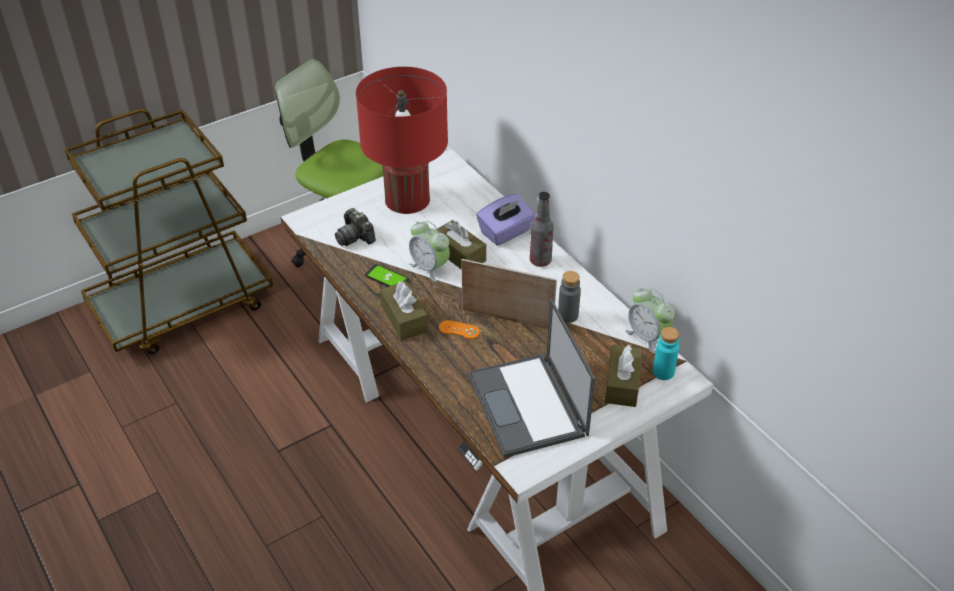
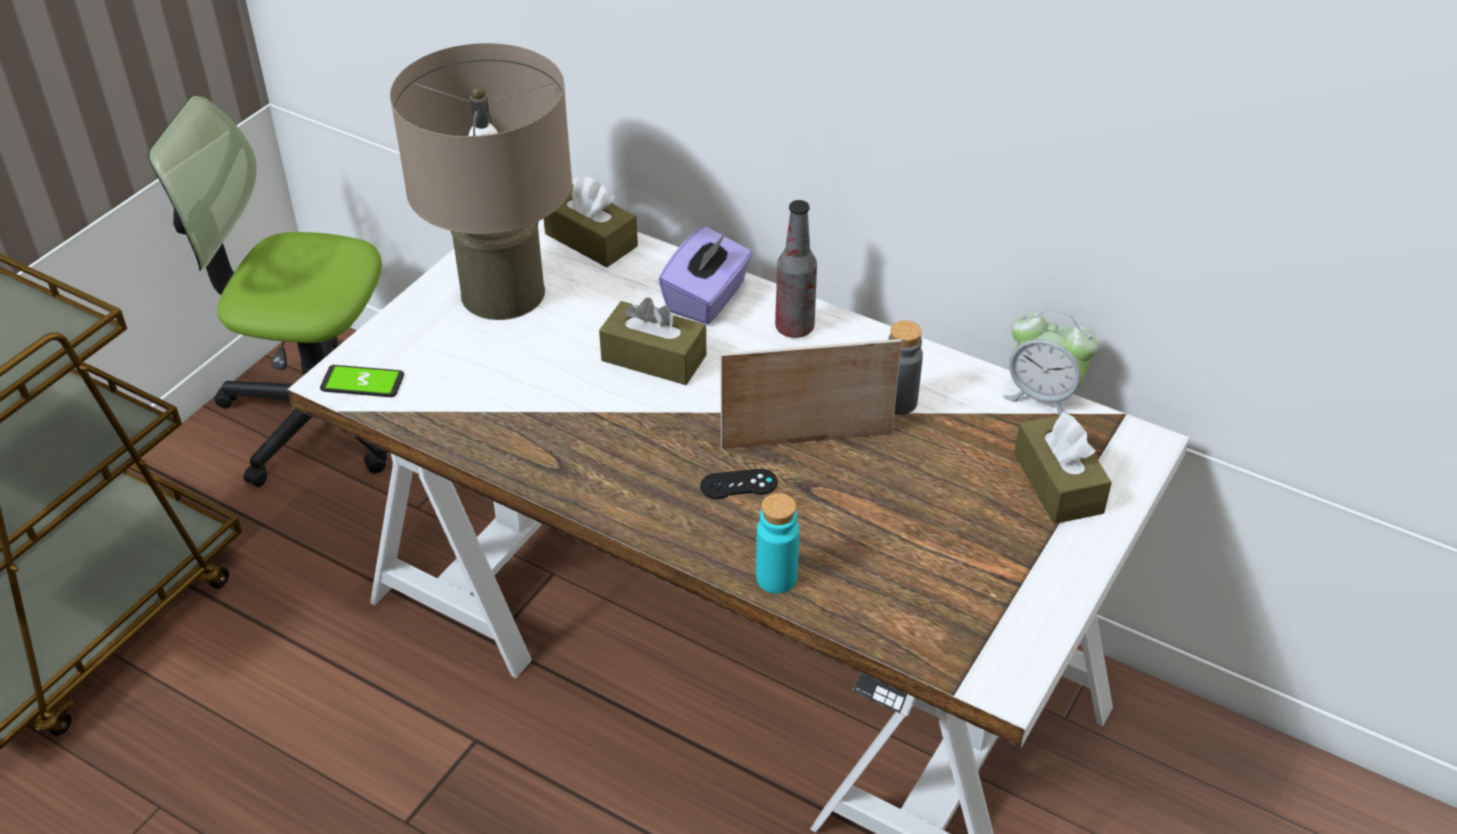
camera: 25 degrees left, 0 degrees up
camera [335,208,376,246] -> none
red table lamp [356,67,448,214] -> beige table lamp [390,43,572,320]
phone [365,264,409,287] -> phone moved to [320,365,404,397]
brown tissue box [380,281,428,340] -> brown tissue box moved to [544,177,638,267]
alarm clock [409,221,450,282] -> none
orange game controller [439,320,480,339] -> black game controller [700,469,778,499]
laptop [468,299,595,458] -> none
turquoise bottle [653,327,679,380] -> turquoise bottle moved to [756,493,799,593]

